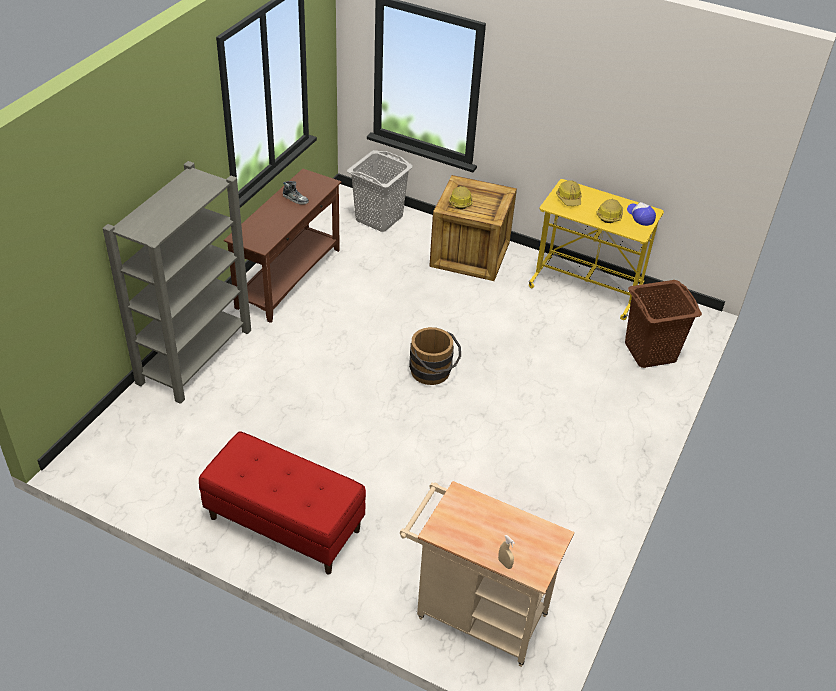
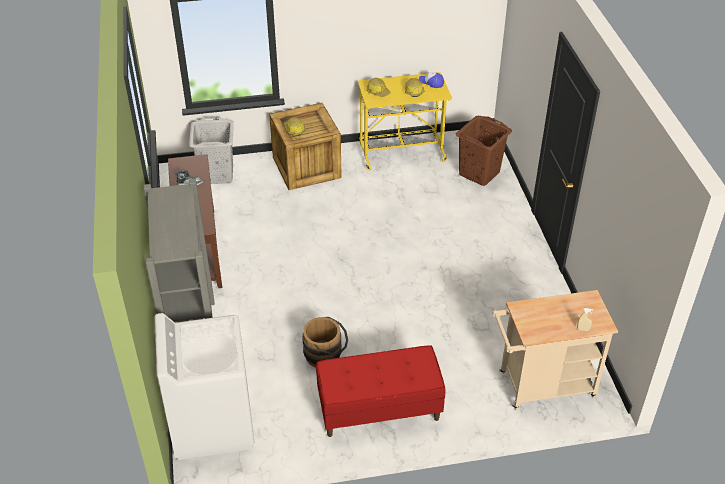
camera: 35 degrees left, 0 degrees up
brown bucket [409,327,461,385] -> brown bucket moved to [302,317,348,368]
none -> white washing machine [155,313,254,460]

